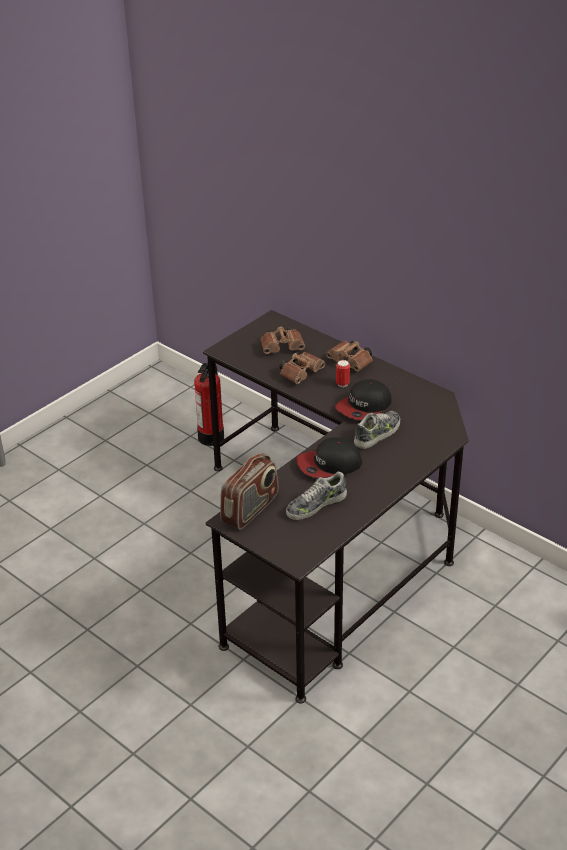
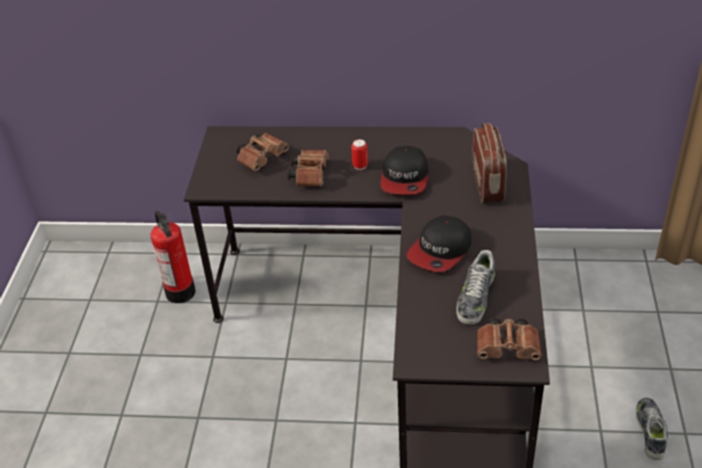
camera: 35 degrees left, 5 degrees up
radio [220,453,278,530] -> radio moved to [472,123,507,203]
brown binoculars [326,341,372,371] -> brown binoculars moved to [477,318,542,360]
shoe [354,411,400,449] -> shoe moved to [636,398,668,460]

